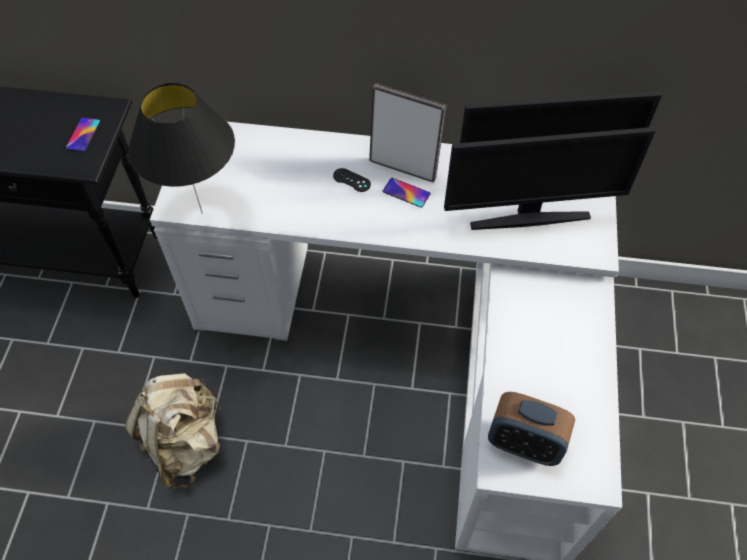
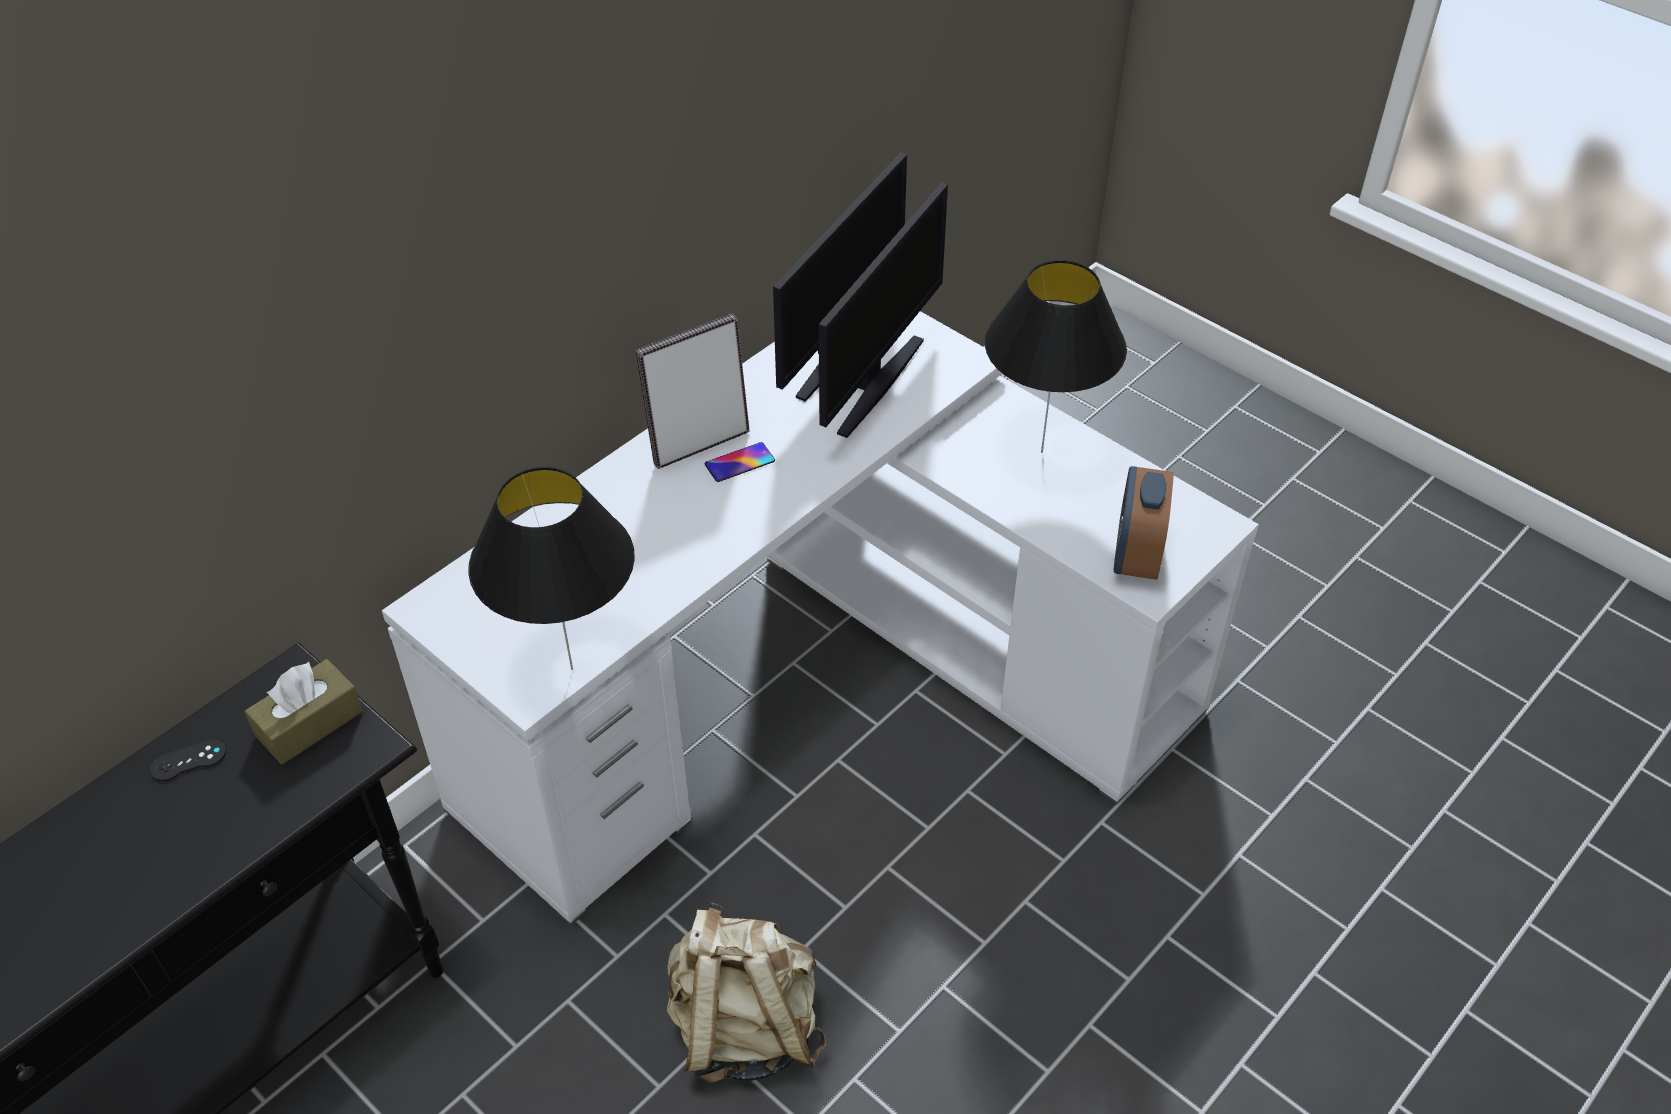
camera: 55 degrees left, 10 degrees down
phone [65,117,100,152] -> brown tissue box [244,659,363,765]
black game controller [333,168,371,192] -> black game controller moved to [150,740,226,781]
alarm clock [488,392,575,466] -> alarm clock turned 135 degrees clockwise [1114,466,1174,580]
none -> black table lamp [985,260,1127,453]

